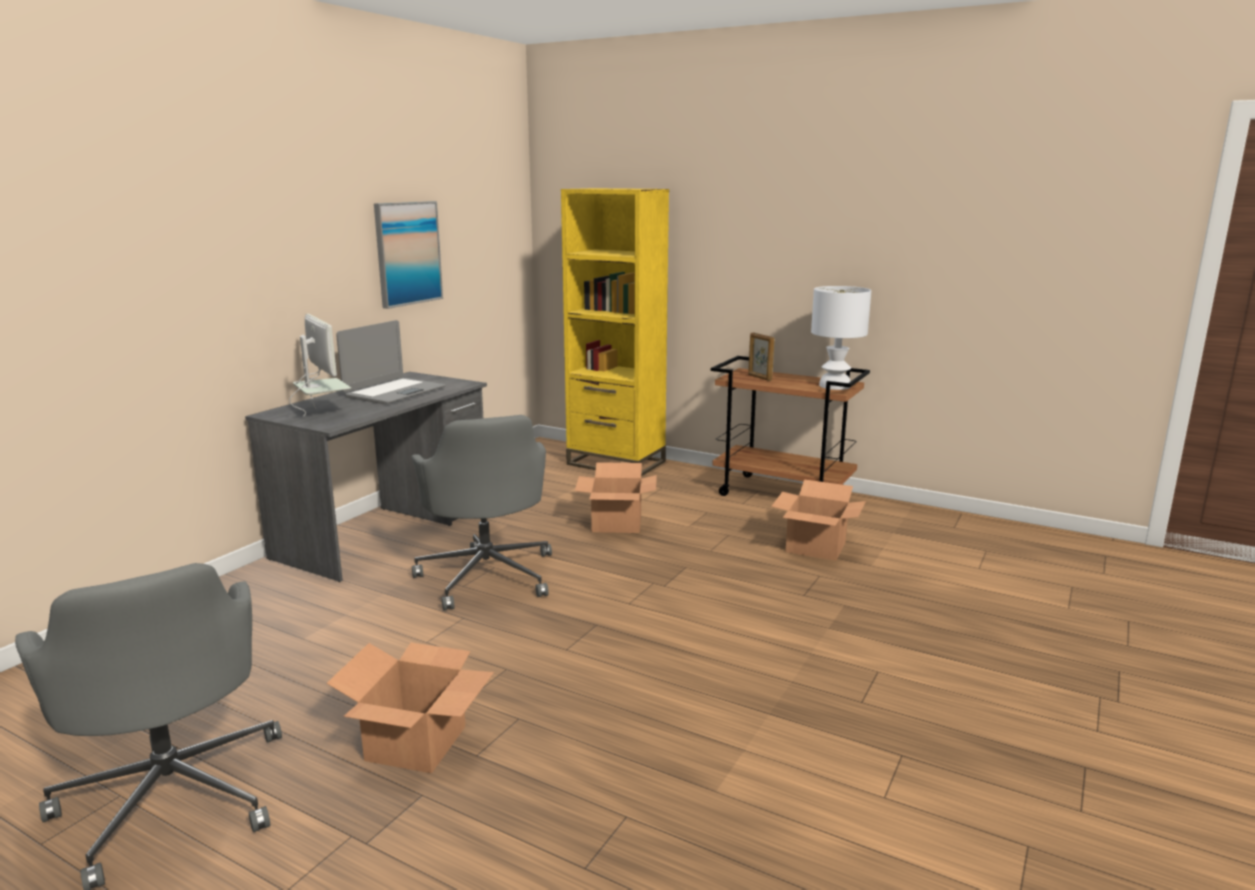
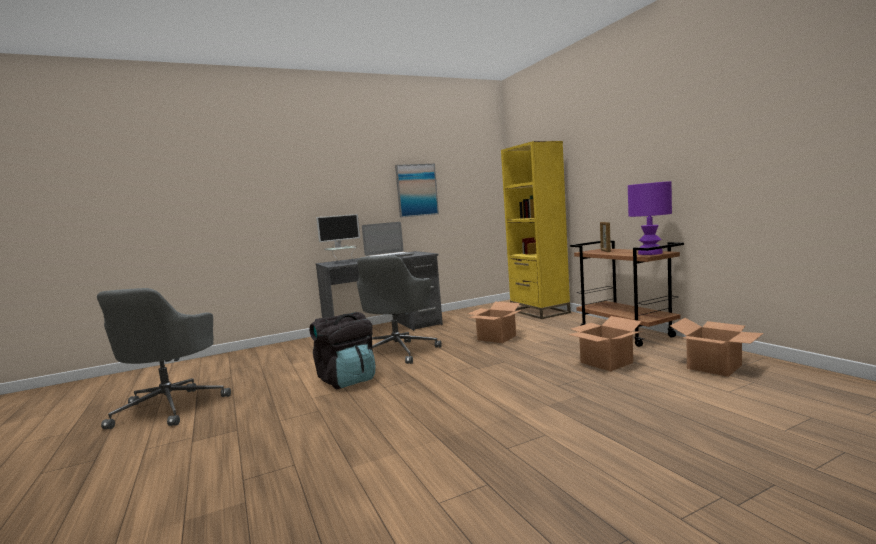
camera: 35 degrees right, 10 degrees down
monitor [289,314,351,416] -> monitor turned 60 degrees clockwise [316,214,360,261]
cardboard box [326,643,494,773] -> cardboard box moved to [670,318,764,377]
white table lamp [811,286,871,390] -> purple table lamp [628,181,672,255]
none -> black backpack [309,312,376,389]

